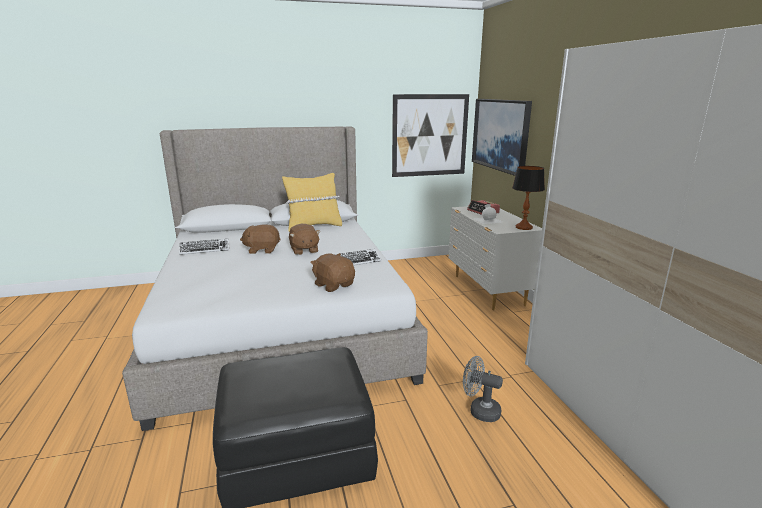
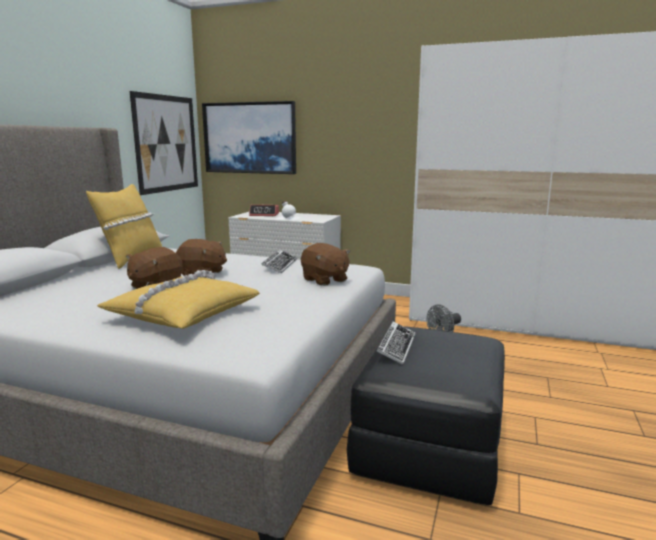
camera: 55 degrees left, 5 degrees down
keyboard [179,239,229,255] -> keyboard moved to [377,322,416,365]
brown plush toy [310,253,355,292] -> brown plush toy turned 120 degrees counterclockwise [301,243,351,286]
table lamp [512,166,545,230] -> none
none -> yellow pillow [97,270,260,329]

